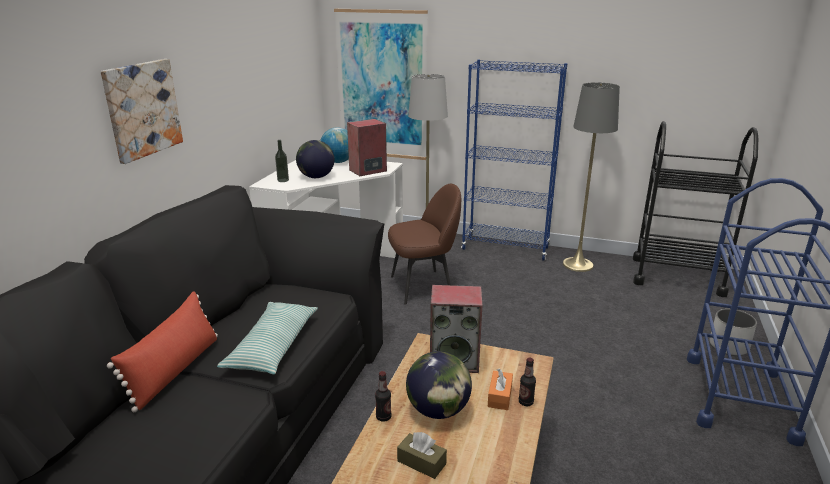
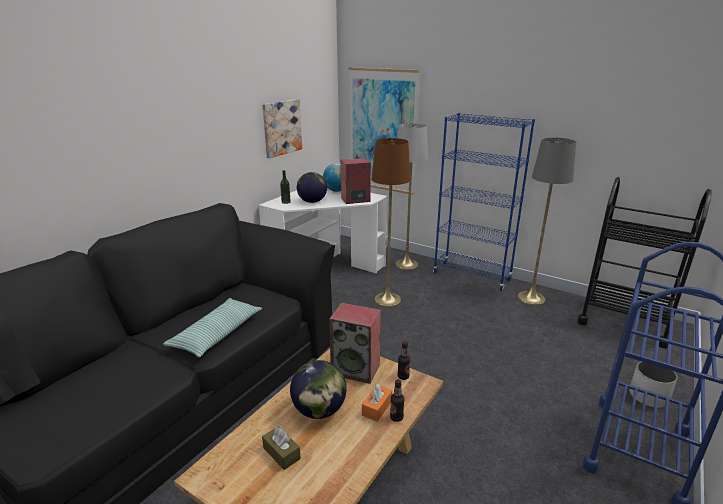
camera: 15 degrees right, 0 degrees up
picture [100,59,183,164] -> picture moved to [262,99,302,158]
red pillow [107,291,218,412] -> none
bottle [375,371,392,422] -> bottle moved to [397,341,410,380]
brown chair [388,184,461,305] -> brown floor lamp [371,138,410,307]

